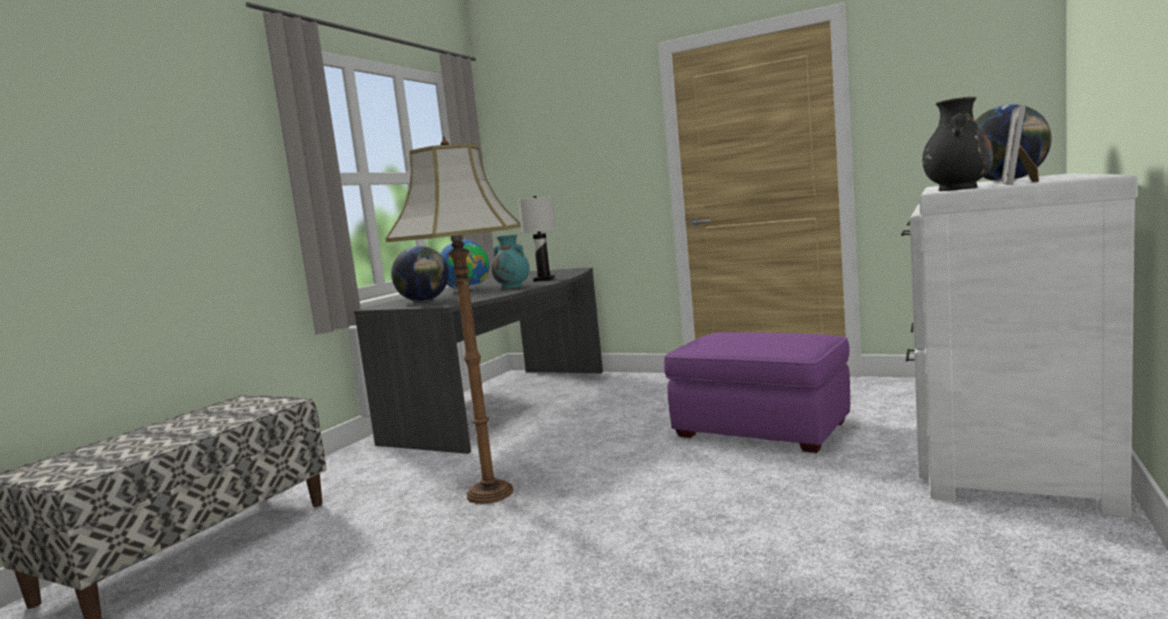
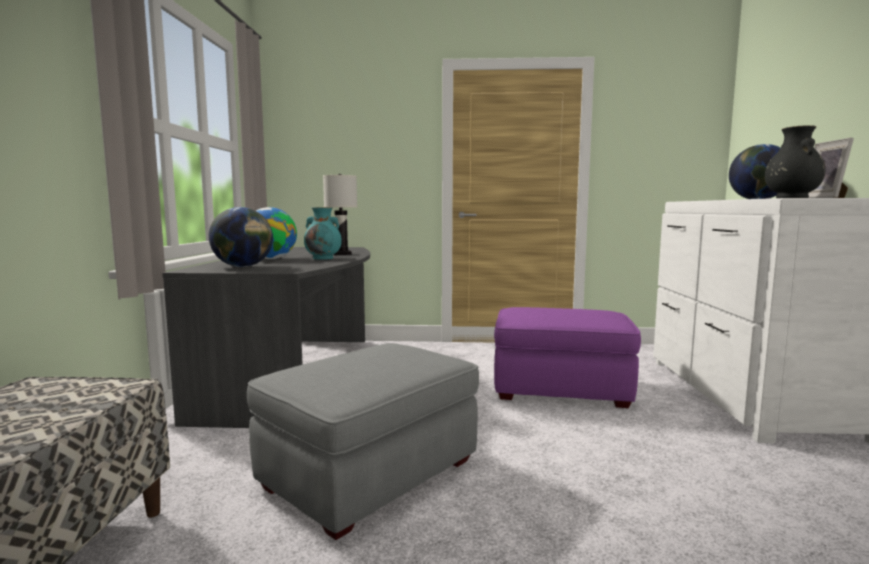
camera: 25 degrees left, 0 degrees up
floor lamp [385,136,521,504] -> grey ottoman [247,343,479,540]

